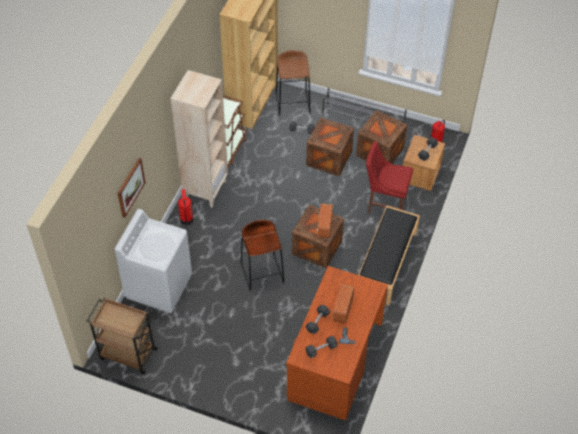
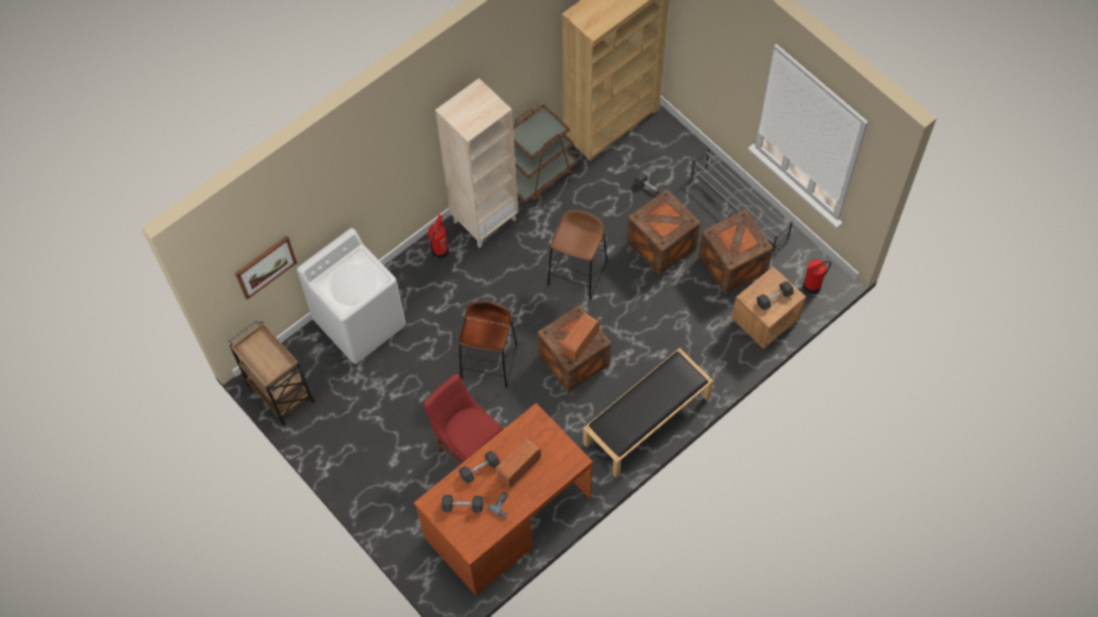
camera: 30 degrees right, 10 degrees up
picture [118,158,145,218] -> picture moved to [235,236,297,300]
brown stool [276,50,310,116] -> brown stool moved to [547,210,607,300]
red chair [366,142,413,213] -> red chair moved to [423,374,503,465]

